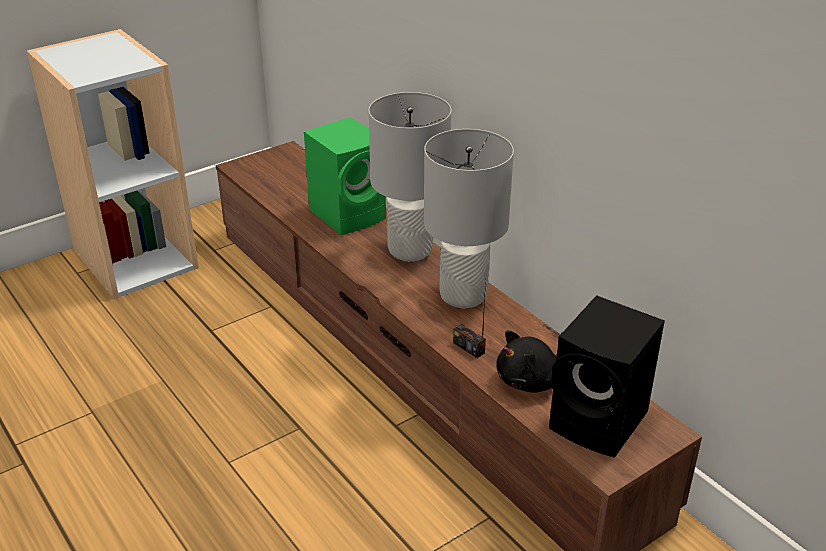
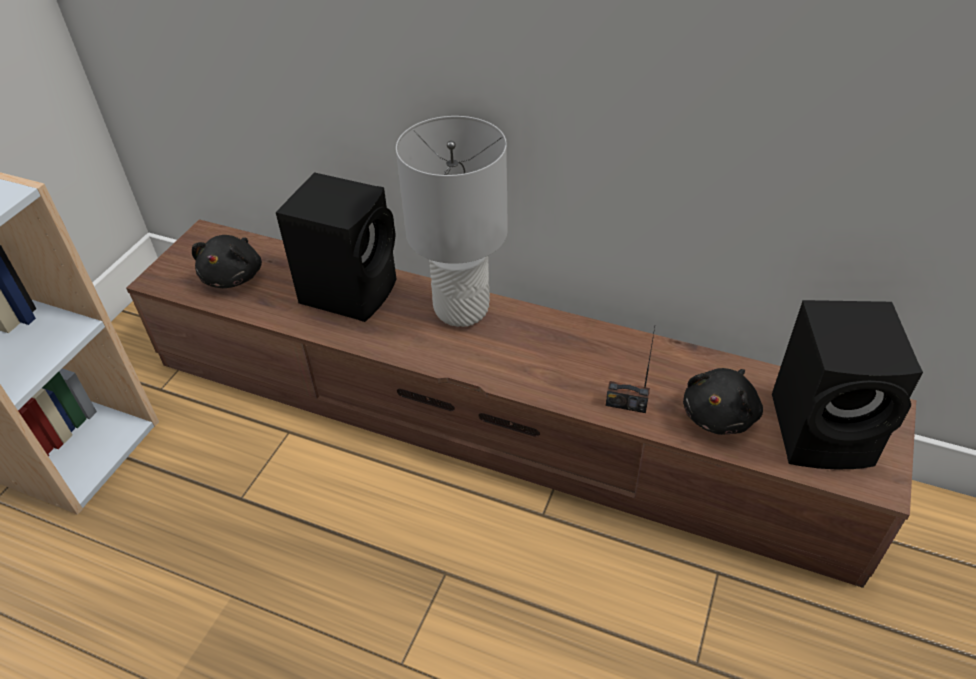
camera: 30 degrees left, 10 degrees up
green speaker [304,117,386,235] -> black speaker [276,172,396,322]
grey table lamp [424,129,514,309] -> none
none -> black plush toy [192,235,262,288]

